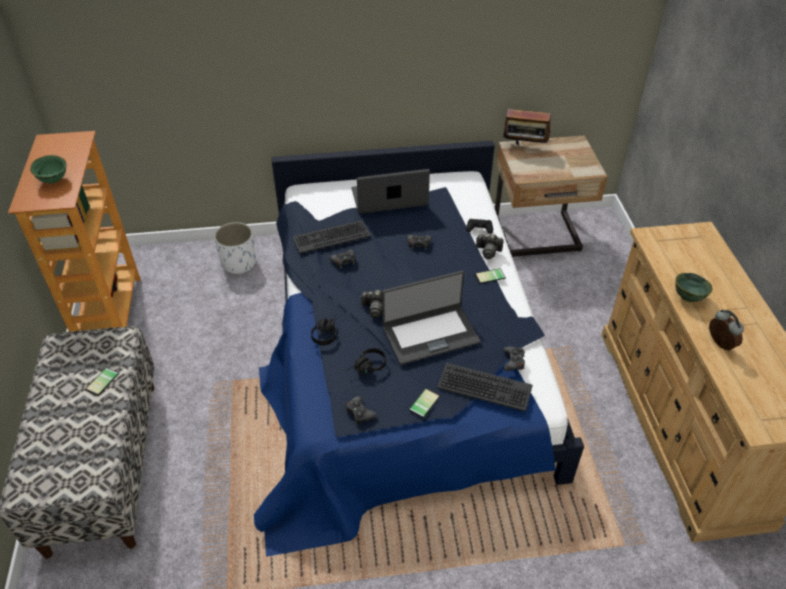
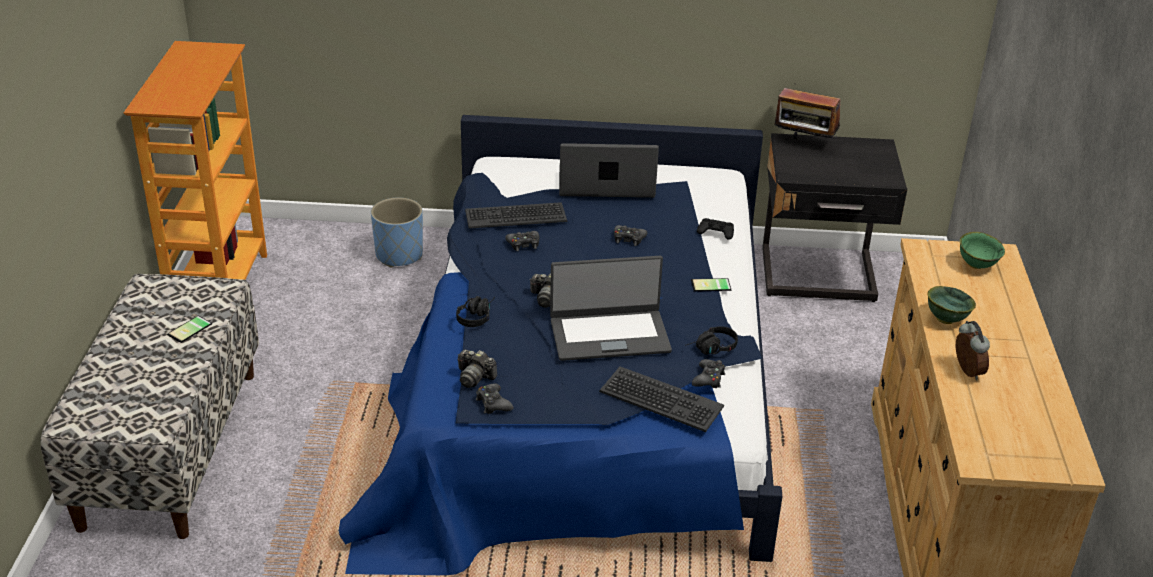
camera: 10 degrees right, 10 degrees down
green bowl [30,155,66,184] -> green bowl moved to [960,232,1005,269]
white planter [214,222,256,275] -> blue planter [371,198,423,268]
black headphones [346,348,386,375] -> black headphones moved to [685,326,738,355]
phone [409,388,441,418] -> none
camera [476,234,504,259] -> camera moved to [458,350,497,388]
beige nightstand [495,135,608,257] -> black nightstand [762,133,907,302]

